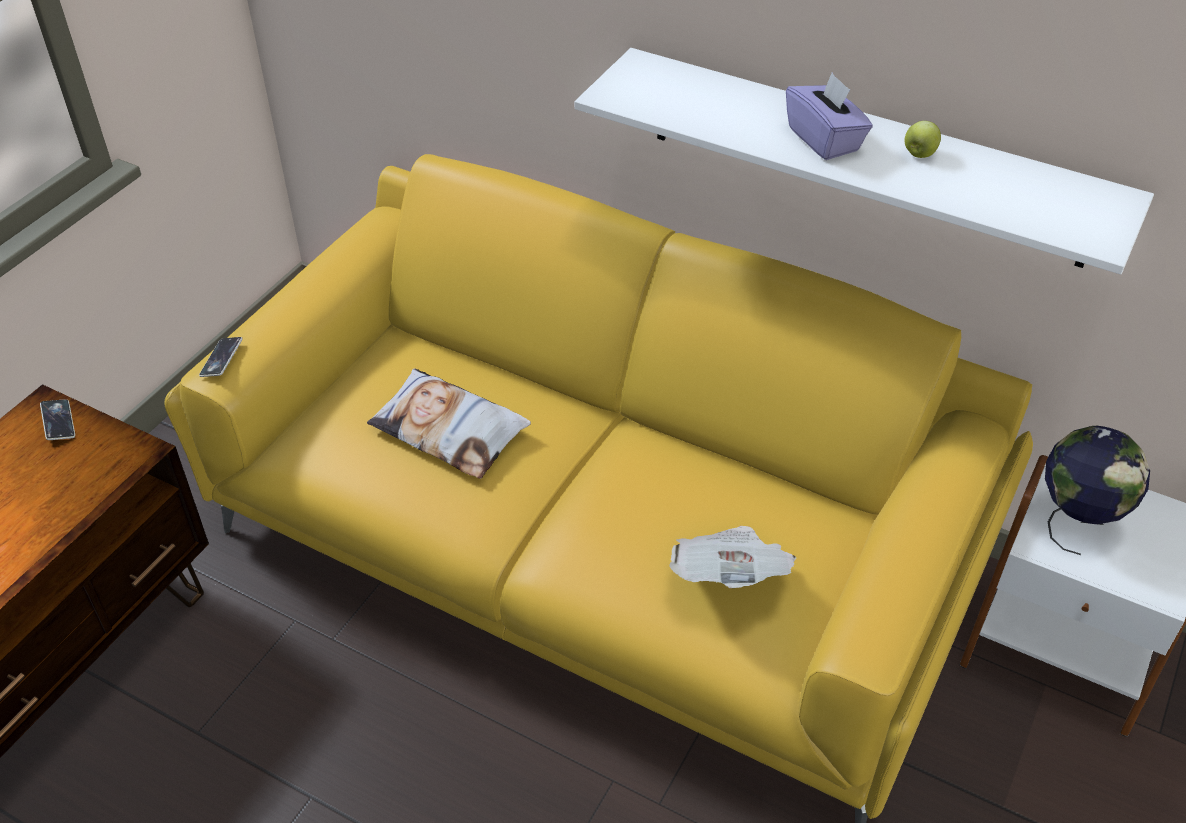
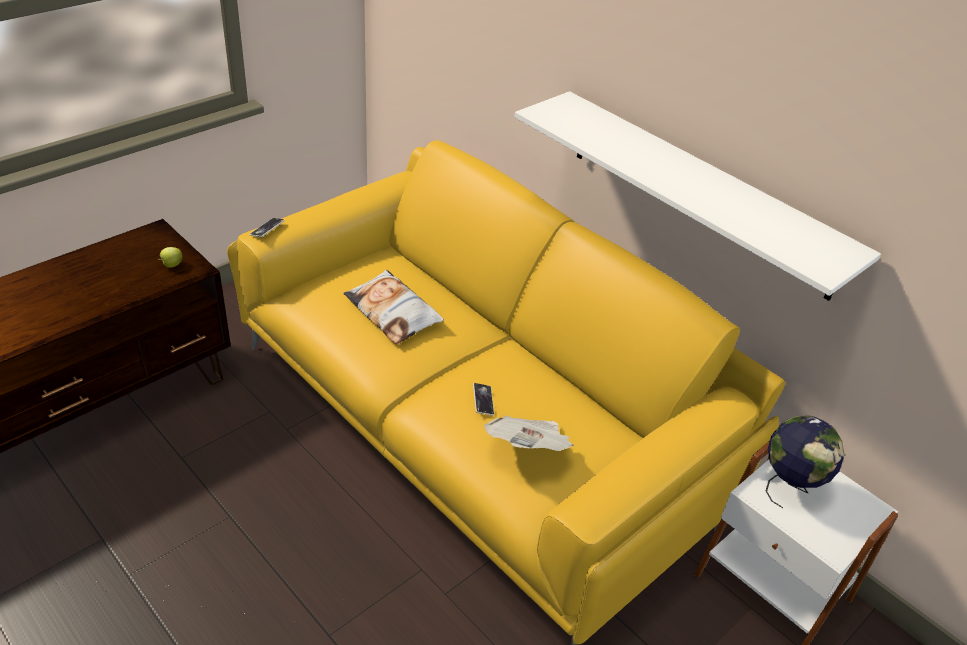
camera: 15 degrees right, 5 degrees down
phone [40,399,75,440] -> phone moved to [473,383,494,416]
purple tissue box [786,73,873,160] -> none
apple [904,121,941,158] -> apple moved to [159,247,183,268]

